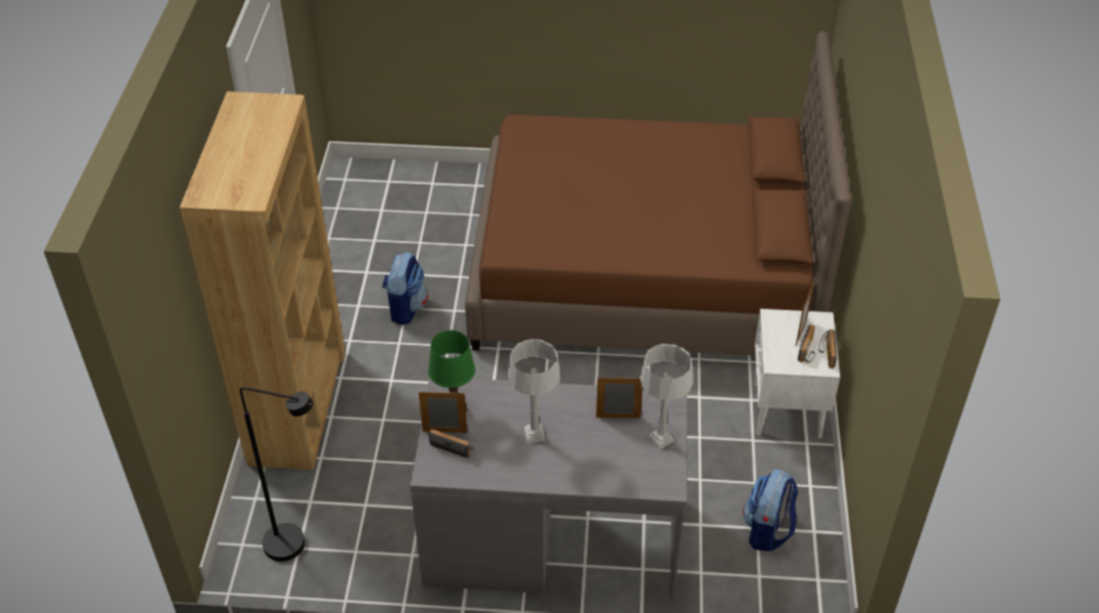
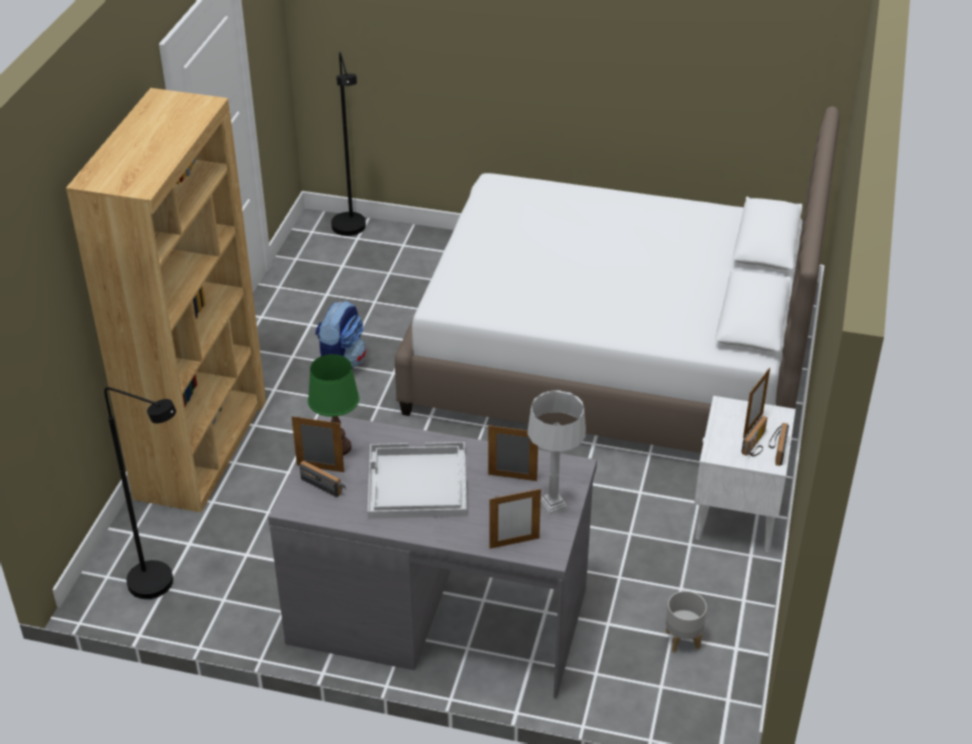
camera: 10 degrees right, 5 degrees down
brown bed [465,31,851,356] -> white bed [395,106,839,453]
grey table lamp [508,339,560,444] -> white tray [368,442,467,519]
backpack [743,469,798,551] -> grey planter [666,591,707,653]
none -> black floor lamp [331,52,366,236]
none -> picture frame [490,489,541,549]

